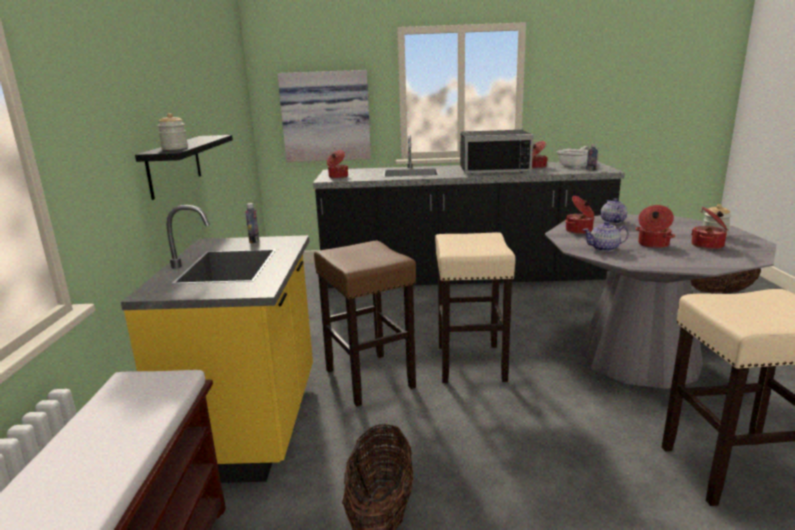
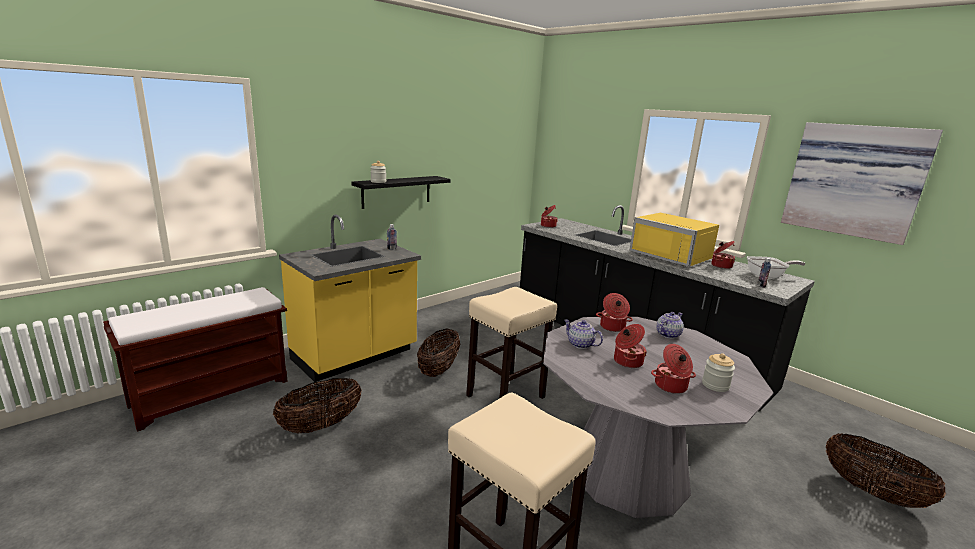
camera: 45 degrees right, 0 degrees up
picture [277,70,371,162] -> picture moved to [781,122,943,245]
brown stool [314,241,416,407] -> basket [417,329,460,377]
black microwave [460,130,534,175] -> yellow microwave [629,213,719,267]

